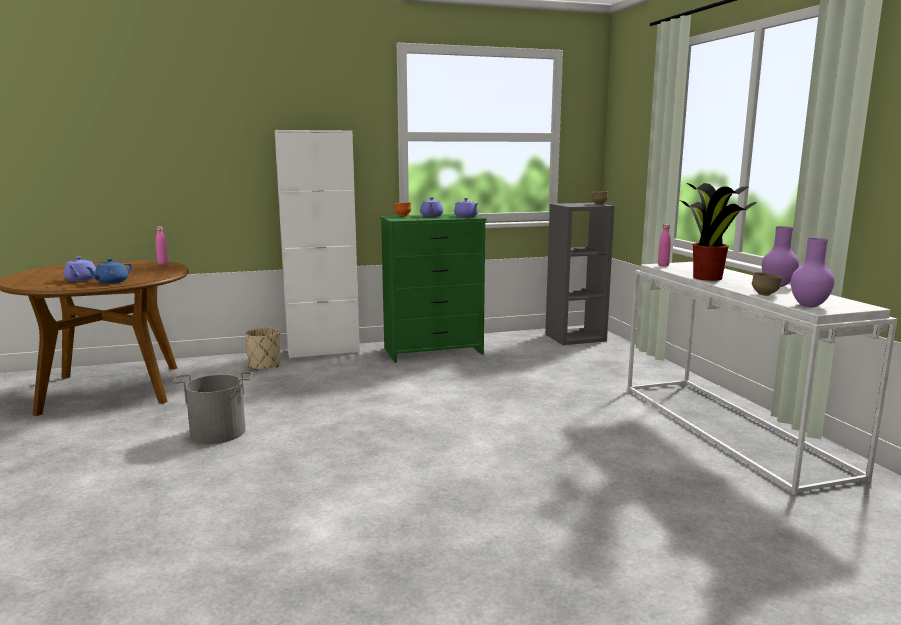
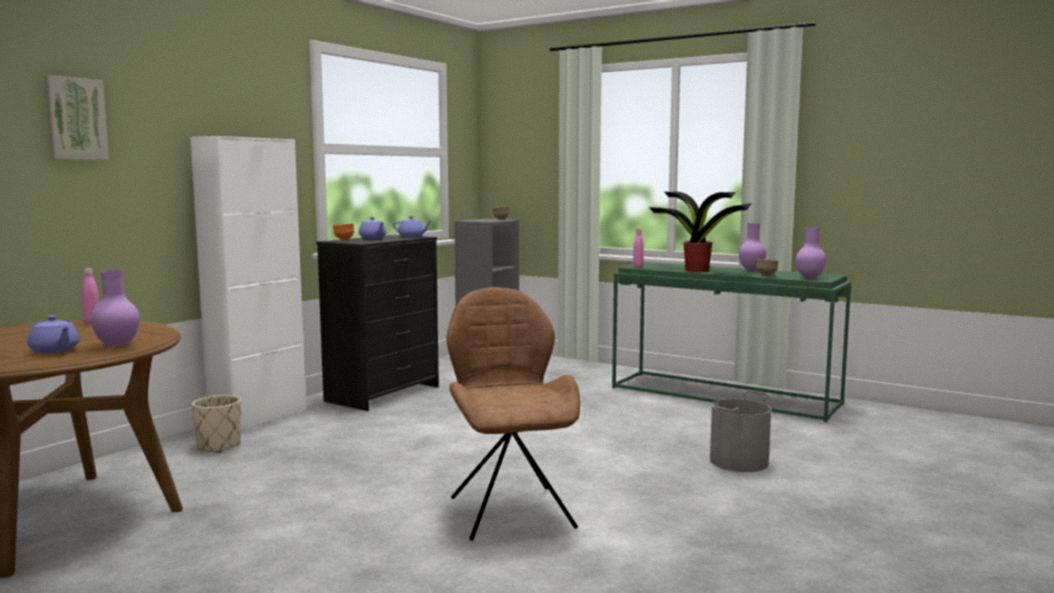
camera: 40 degrees left, 5 degrees down
blue teapot [85,258,132,284] -> purple vase [91,270,140,348]
grey bucket [173,372,253,444] -> grey bucket moved to [710,390,771,472]
green dresser [380,214,486,363] -> black dresser [316,235,439,411]
white console table [627,262,897,495] -> green console table [612,262,851,422]
none -> picture [44,75,109,160]
none -> brown chair [447,287,580,541]

